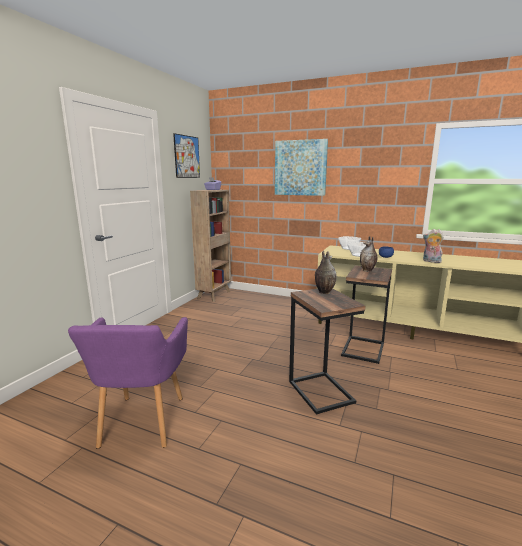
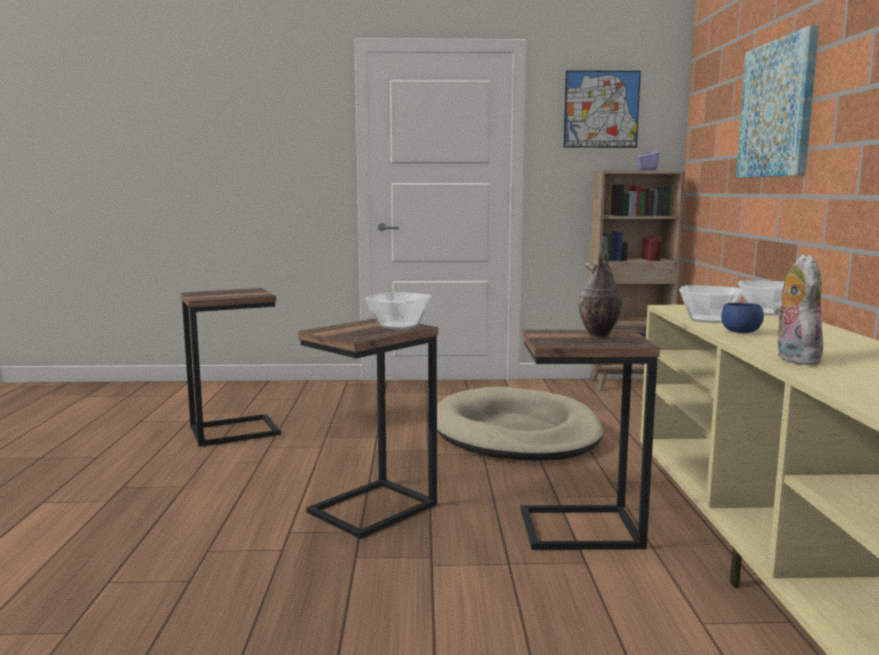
camera: 65 degrees right, 5 degrees down
purple armchair [68,317,188,449] -> side table [180,288,281,447]
vase [315,251,337,294] -> bowl [365,292,432,330]
none -> beige dog bed [437,387,603,461]

